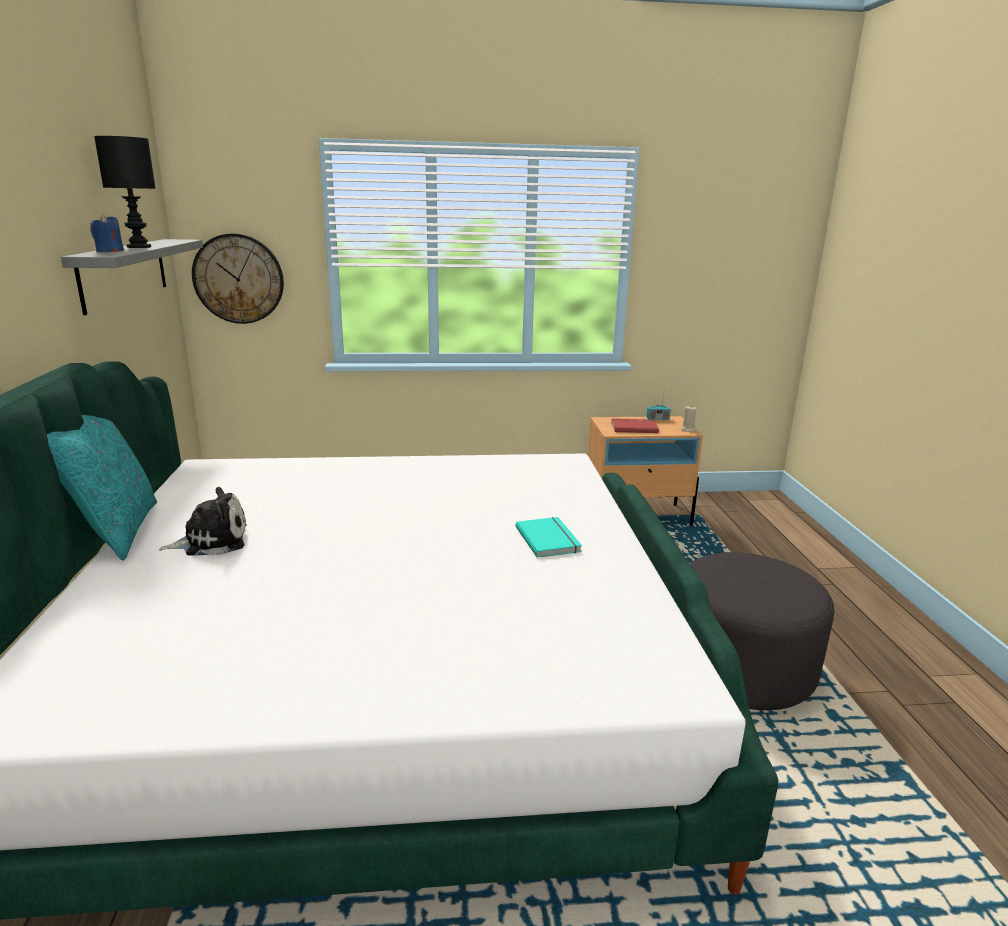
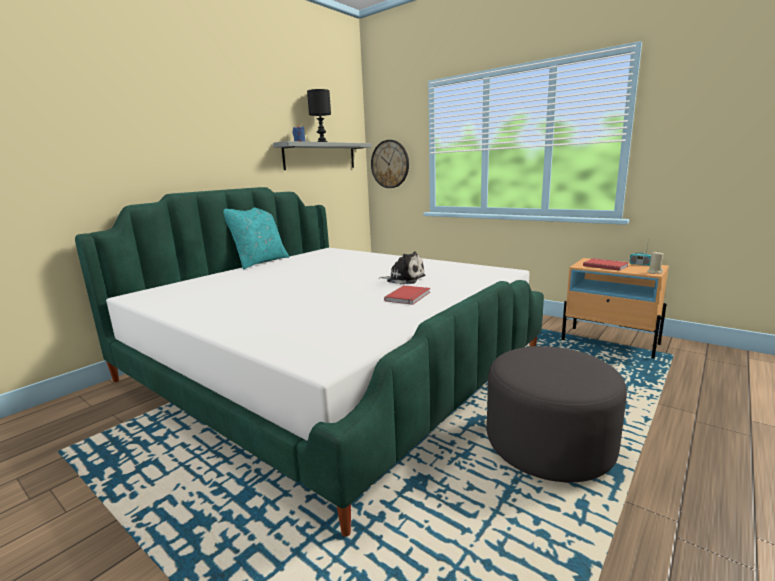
camera: 45 degrees right, 5 degrees down
plush toy [158,487,246,556] -> plush toy moved to [379,251,426,284]
turquoise book [516,517,582,558] -> red book [384,285,430,305]

